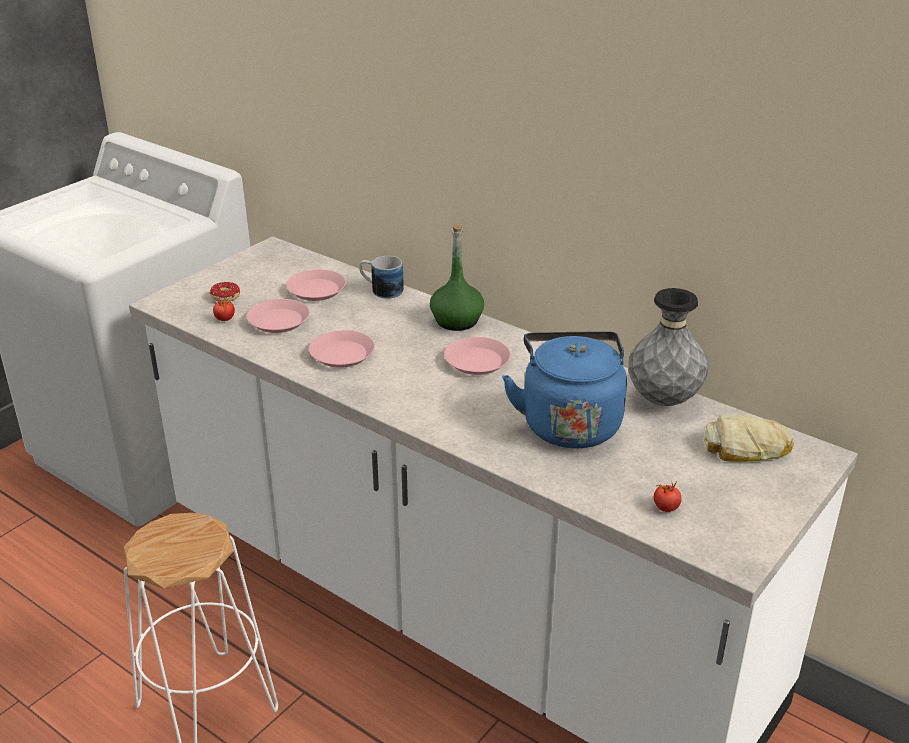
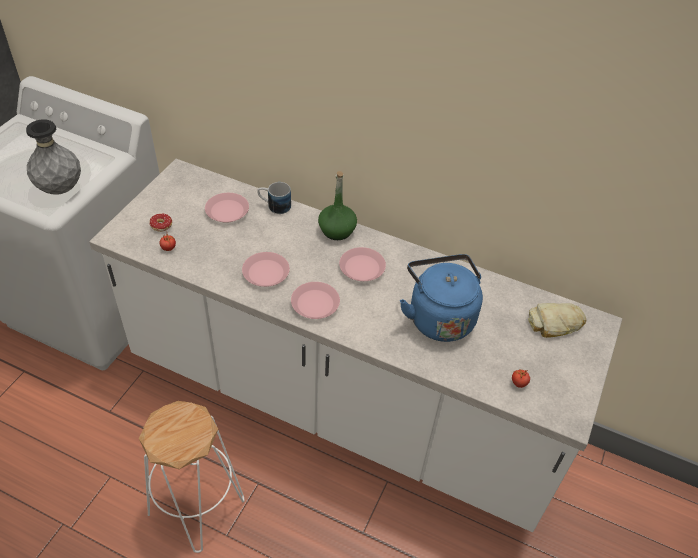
camera: 15 degrees left, 15 degrees up
pink plate [246,299,310,333] -> pink plate moved to [291,282,340,319]
grey vase [628,288,708,406] -> grey vase moved to [26,119,81,194]

